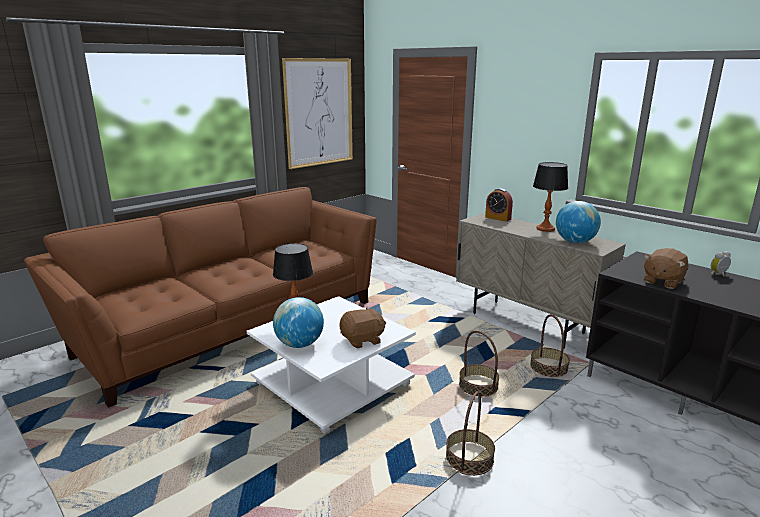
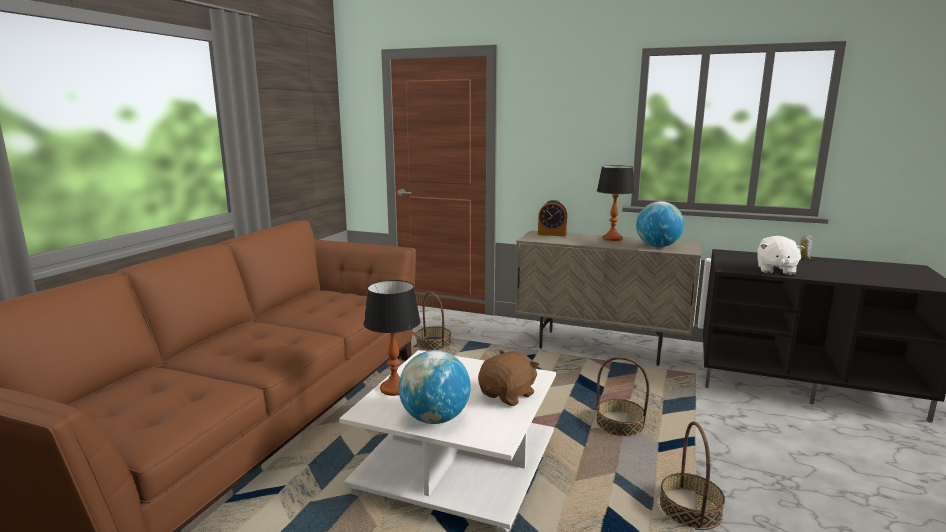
camera: 25 degrees left, 5 degrees down
picture [282,58,353,169] -> none
basket [530,314,570,377] -> basket moved to [416,292,451,350]
brown plush toy [643,248,688,289] -> white plush toy [758,236,805,275]

